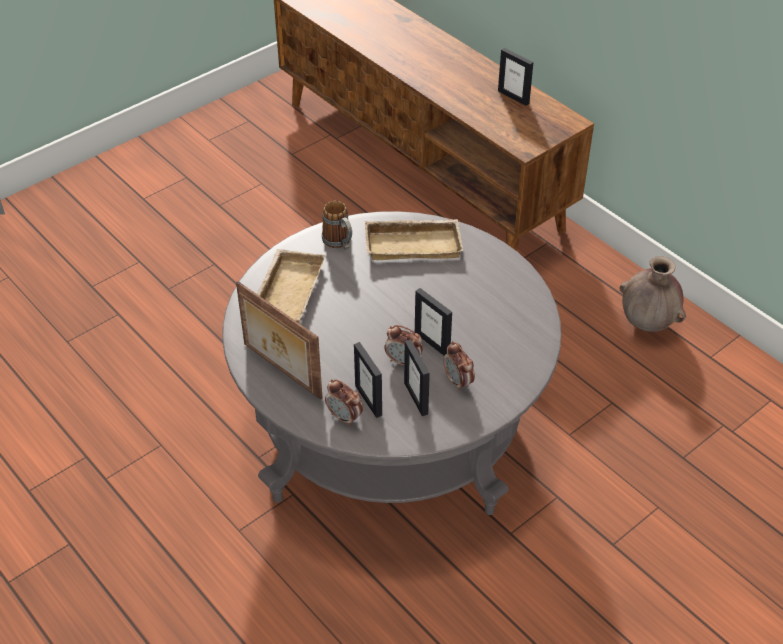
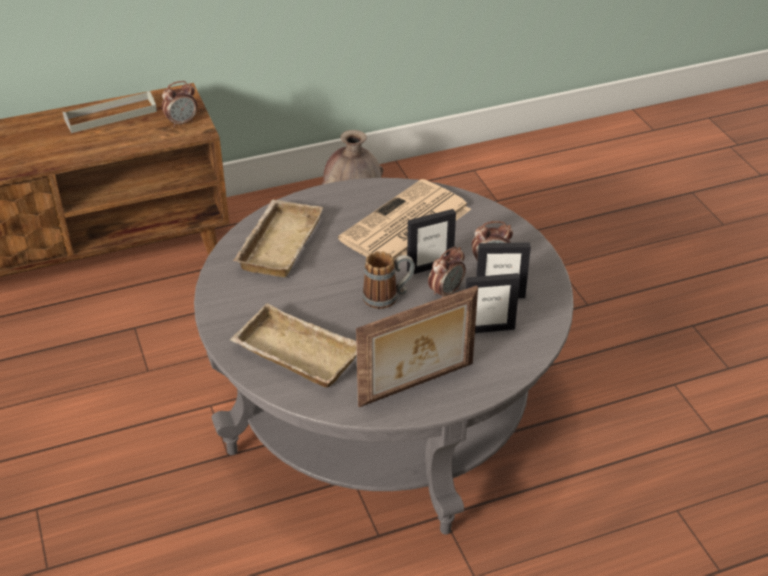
camera: 70 degrees left, 5 degrees down
mug [322,201,352,250] -> mug moved to [362,251,415,309]
alarm clock [325,379,363,426] -> alarm clock moved to [162,81,197,128]
picture frame [498,48,533,106] -> grey tray [63,91,157,133]
none -> newspaper [338,179,471,261]

